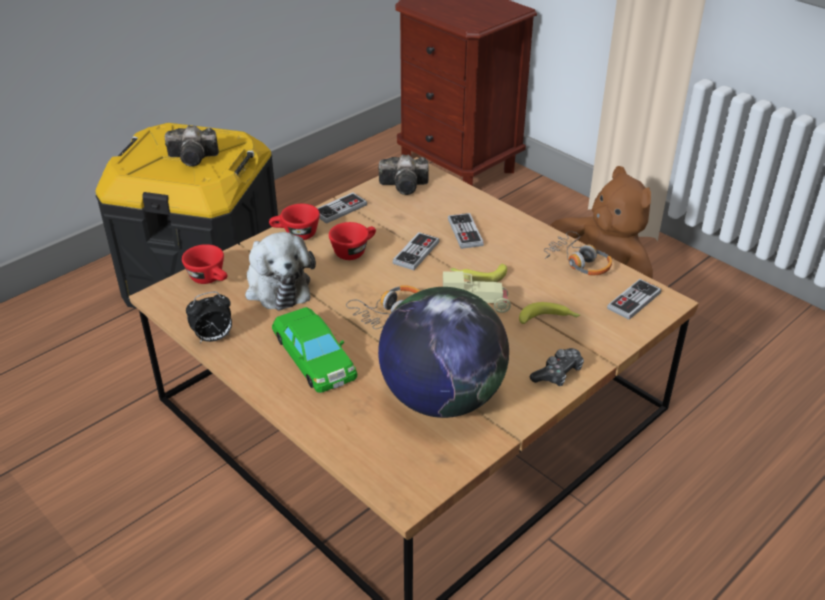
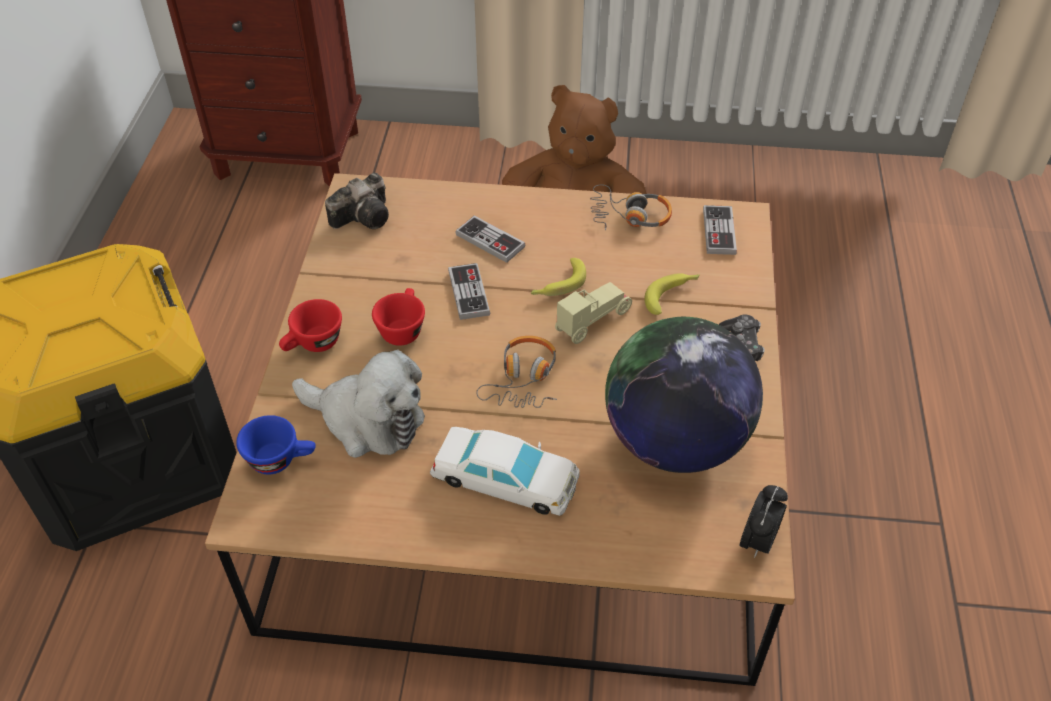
camera: 40 degrees left, 10 degrees up
camera [165,125,219,167] -> none
red cup [182,244,228,284] -> blue cup [236,415,316,474]
alarm clock [186,292,232,343] -> alarm clock moved to [739,485,788,558]
green toy car [272,307,357,393] -> white toy car [430,427,580,516]
game controller [317,193,367,224] -> none

